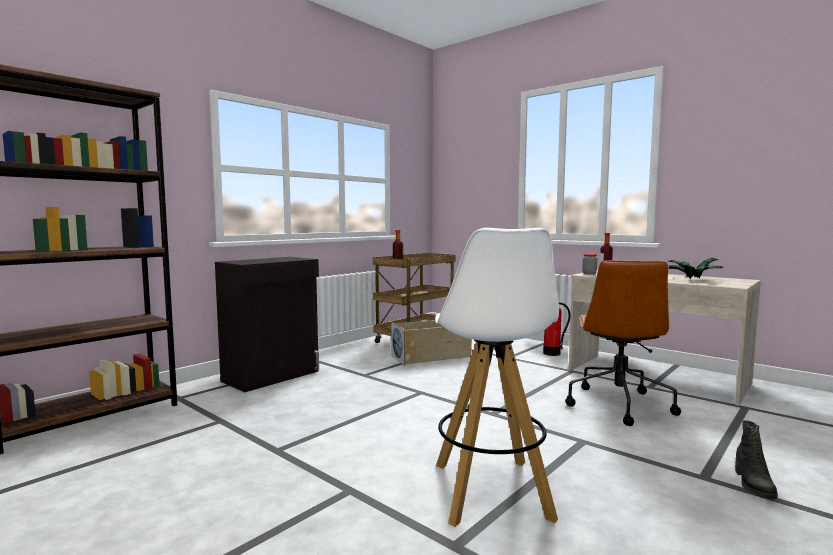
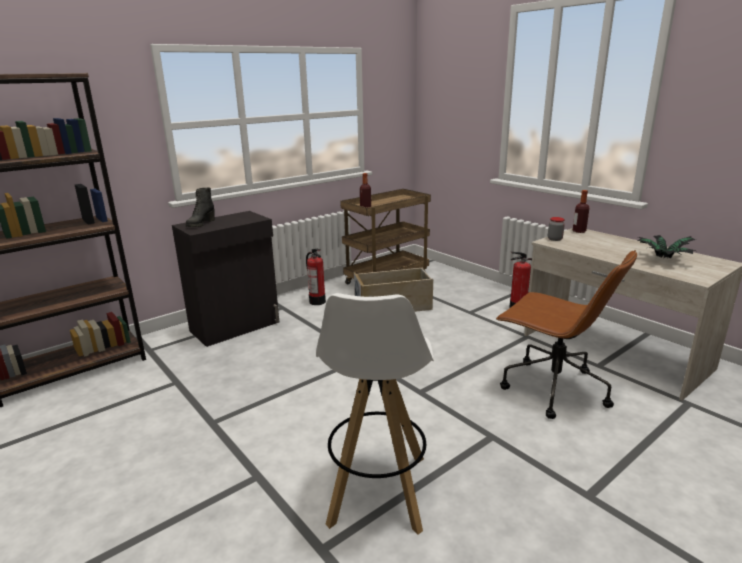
camera: 10 degrees right, 15 degrees up
brown office chair [565,260,681,426] -> brown office chair turned 75 degrees counterclockwise [496,250,637,419]
black boot [735,420,778,499] -> black boot moved to [186,188,215,227]
none -> fire extinguisher [306,249,326,305]

